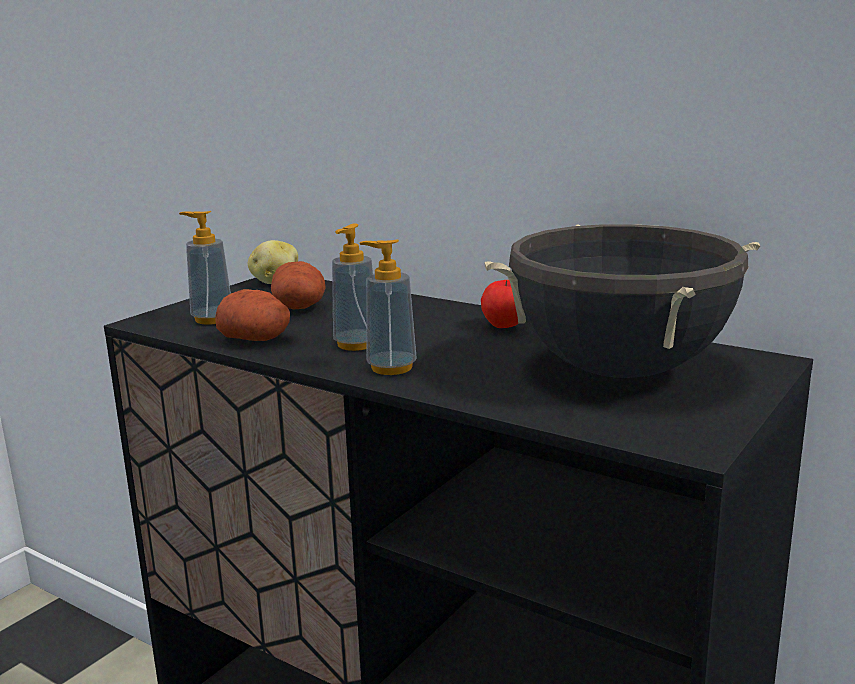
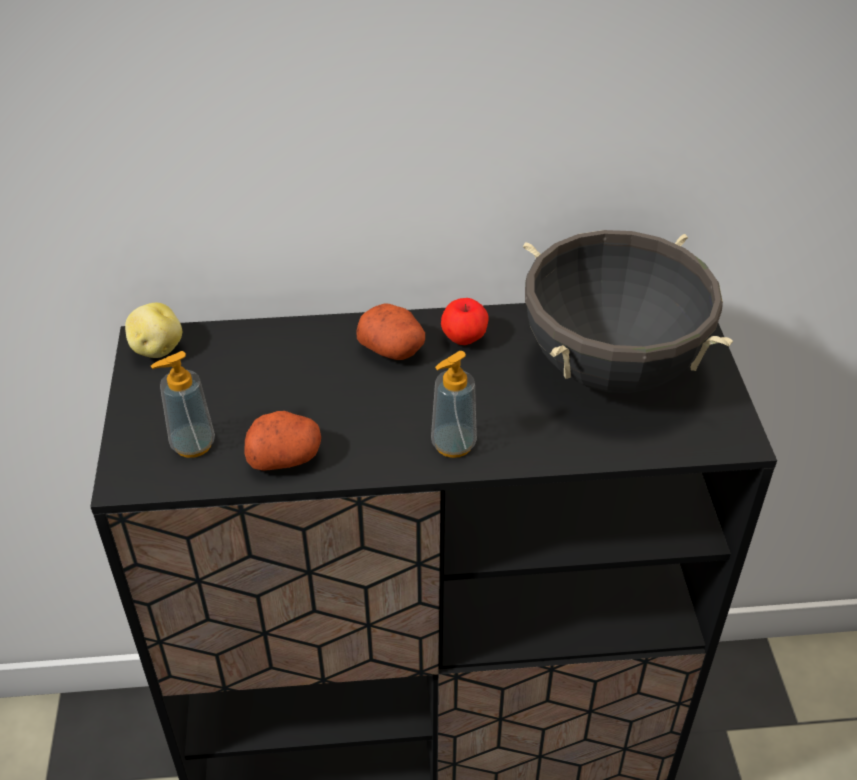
camera: 40 degrees left, 25 degrees up
potato [271,261,326,309] -> potato moved to [356,303,425,360]
soap dispenser [332,223,373,351] -> none

